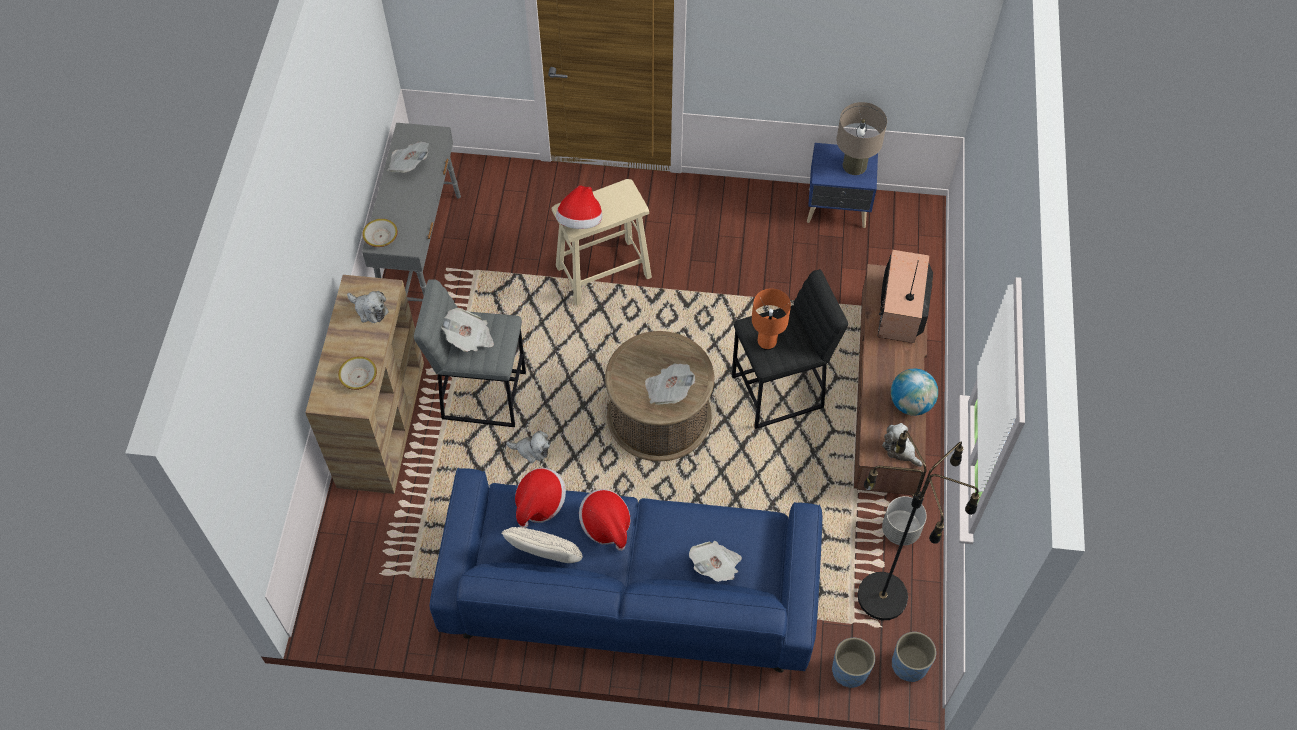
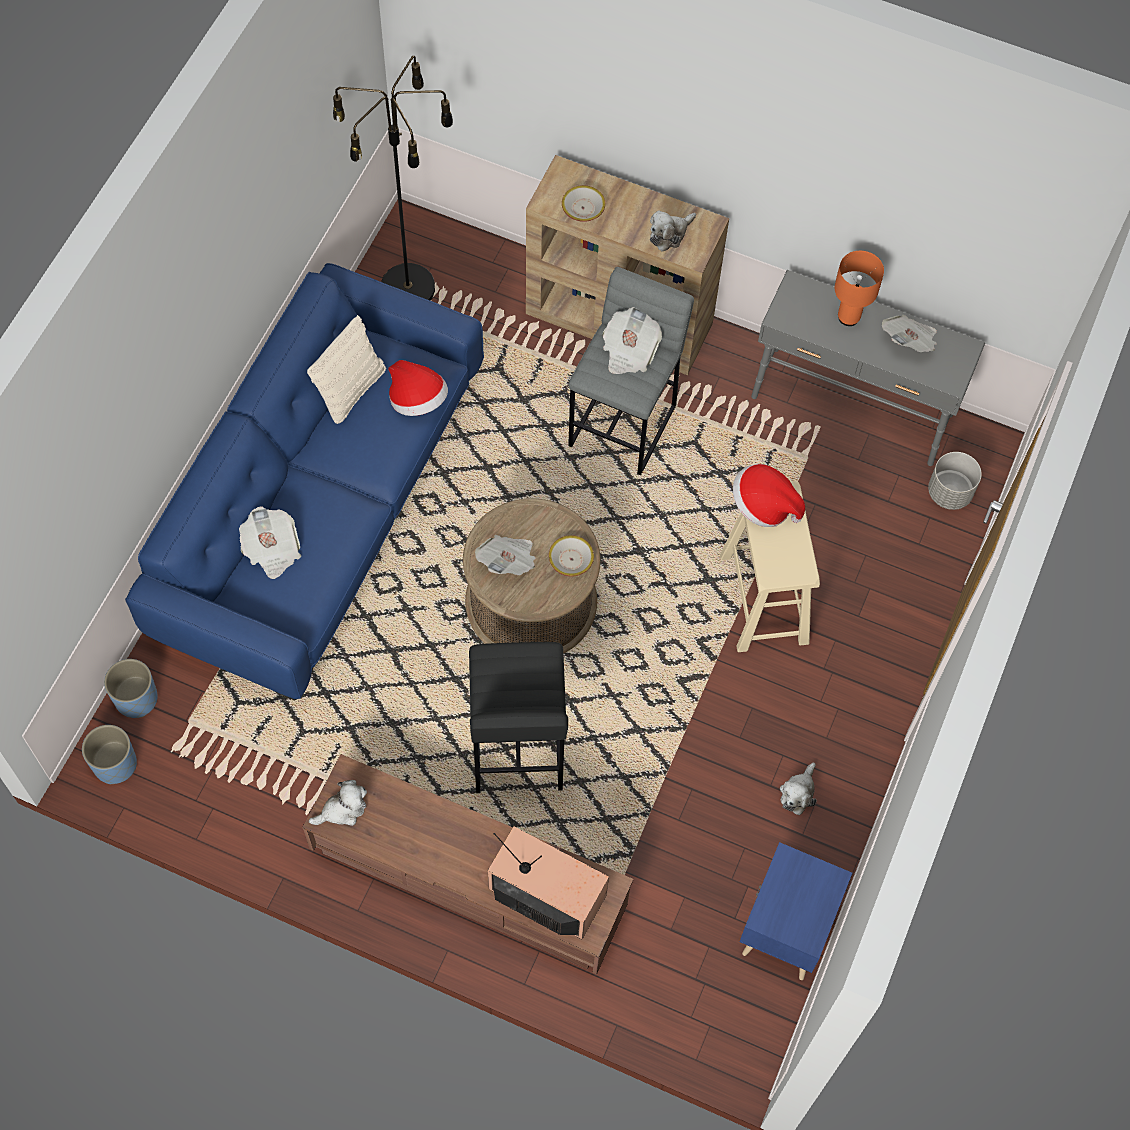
camera: 105 degrees right, 5 degrees up
bowl [362,219,398,247] -> bowl moved to [549,535,594,576]
plush toy [506,430,550,463] -> plush toy moved to [780,763,817,815]
hat [579,489,631,551] -> none
orange table lamp [752,288,791,350] -> orange table lamp moved to [835,251,884,326]
beige table lamp [836,102,887,175] -> none
floor lamp [857,430,979,620] -> floor lamp moved to [333,56,453,301]
grey planter [882,496,927,546] -> grey planter moved to [928,452,982,510]
globe [891,369,938,416] -> none

